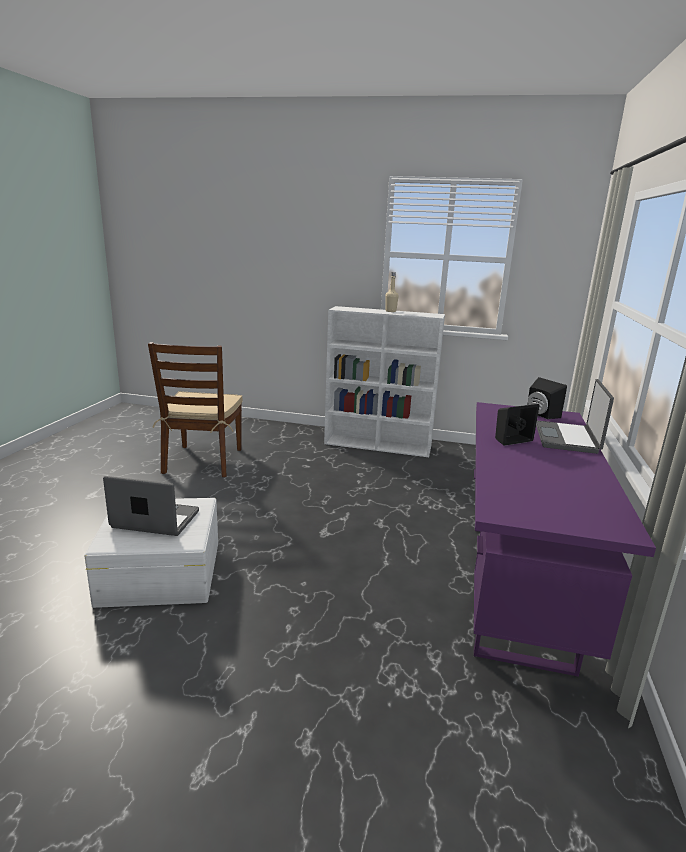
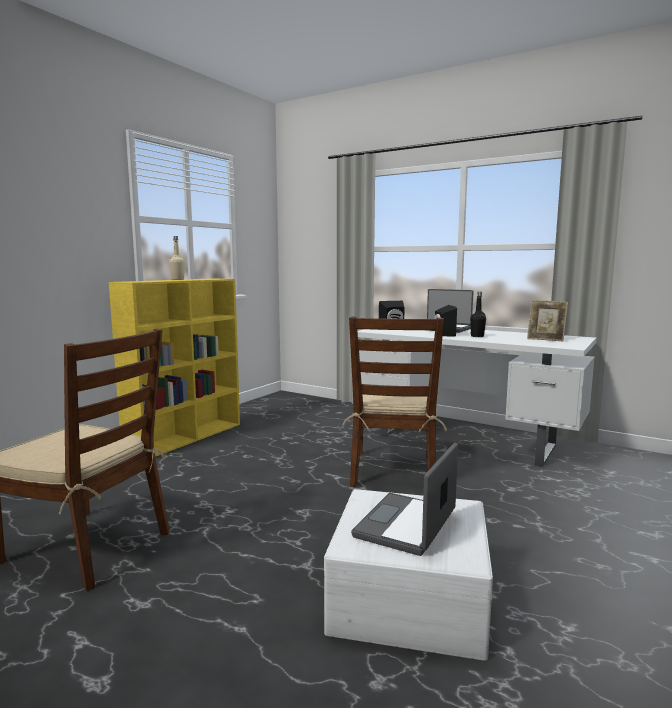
camera: 70 degrees left, 10 degrees down
white bookcase [324,306,445,457] -> yellow bookcase [109,278,240,457]
purple desk [474,402,656,677] -> white desk [357,329,596,467]
none -> brown chair [342,316,447,487]
none -> black bottle [470,292,486,337]
none -> picture frame [527,300,568,341]

